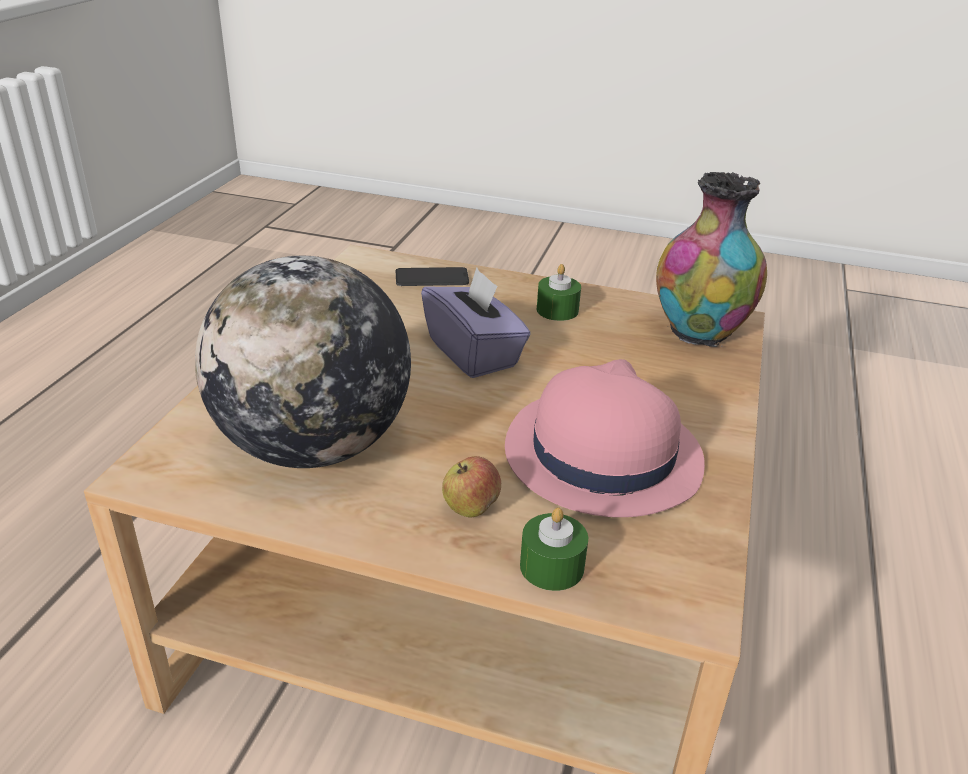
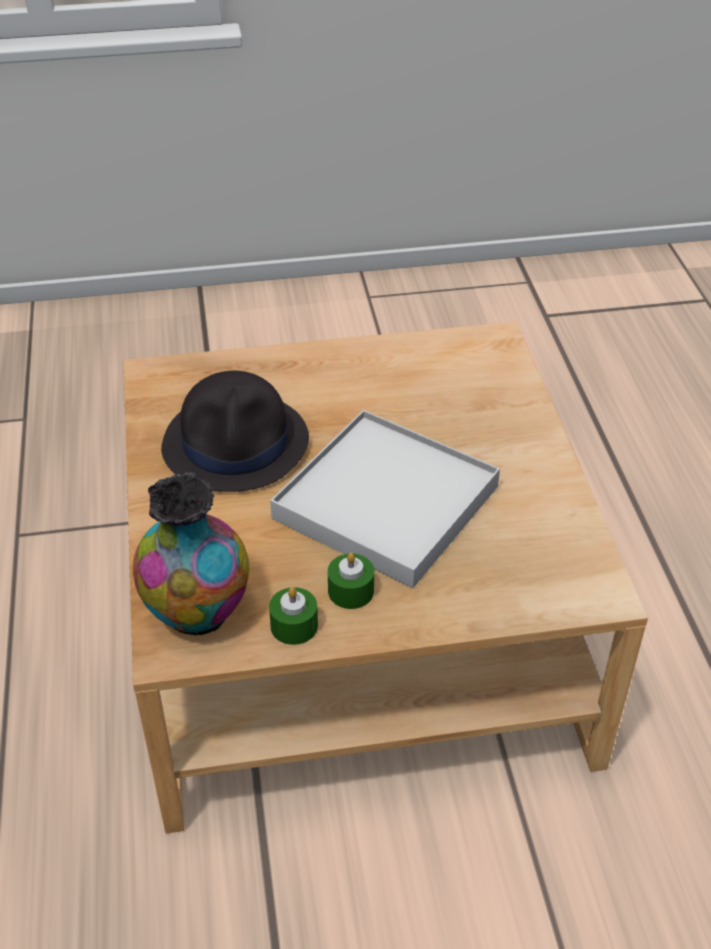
camera: 155 degrees right, 10 degrees up
globe [195,255,411,468] -> none
phone [396,267,469,286] -> none
purple tissue box [421,267,531,378] -> white tray [270,410,500,588]
apple [442,456,501,517] -> none
pink hat [505,359,705,517] -> black hat [161,371,309,492]
green candle [520,507,588,591] -> green candle moved to [269,587,318,645]

